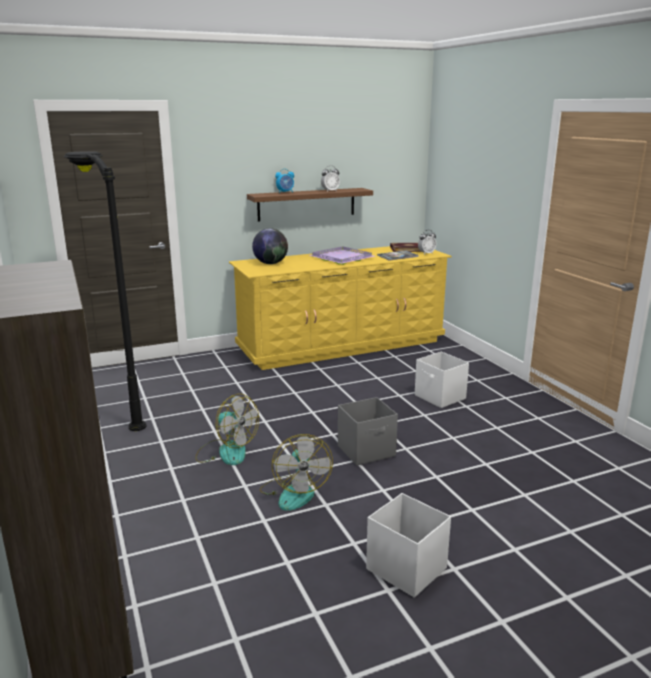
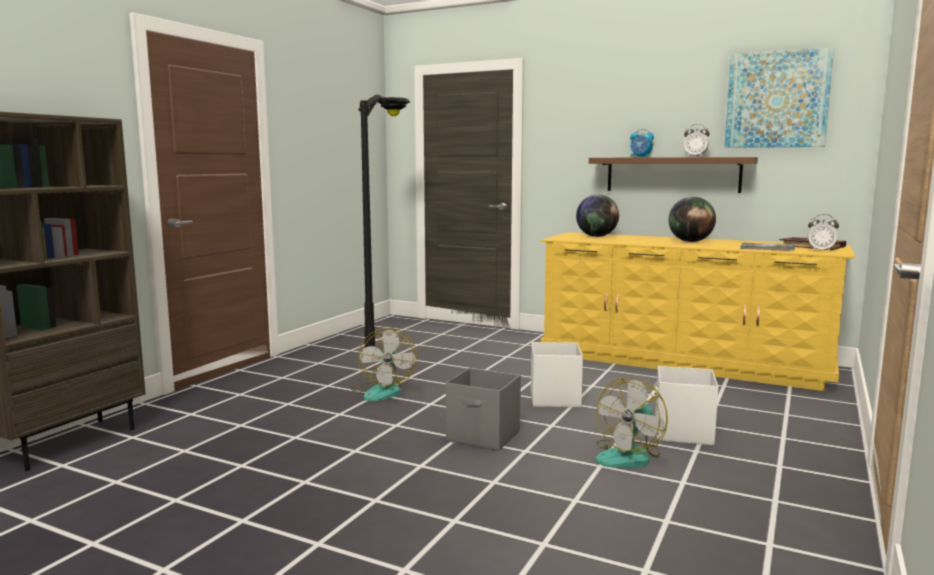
camera: 50 degrees right, 10 degrees down
fan [260,434,333,511] -> fan moved to [595,377,668,468]
purple tray [308,246,375,265] -> globe [669,197,716,242]
white storage box [366,493,451,598] -> white storage box moved to [531,342,583,407]
none -> picture [724,47,834,148]

